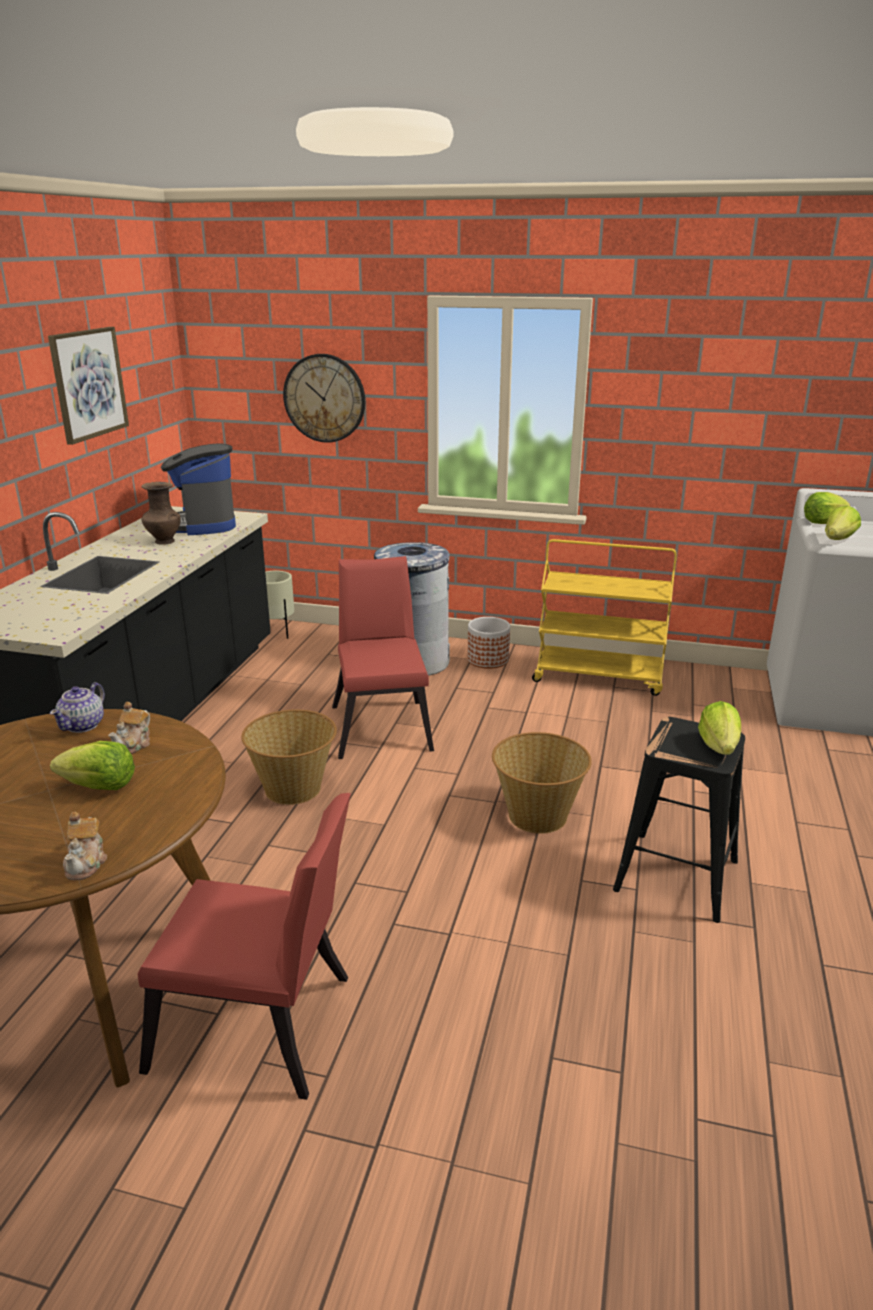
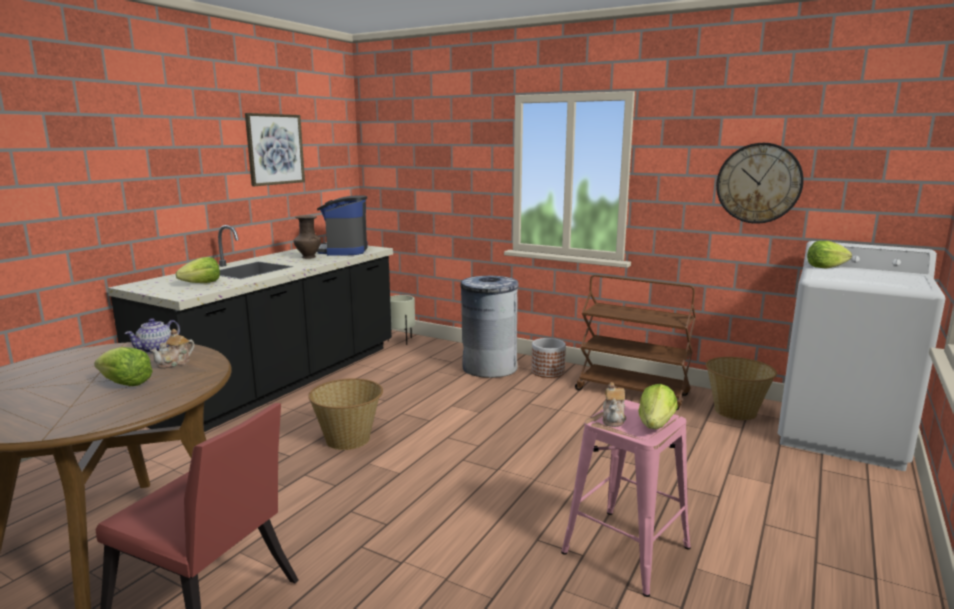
camera: 15 degrees right, 10 degrees down
teapot [63,812,107,880] -> teapot moved to [603,382,626,427]
wall clock [283,354,365,443] -> wall clock moved to [716,143,804,224]
red chair [332,556,434,759] -> none
basket [492,732,592,834] -> basket moved to [706,357,777,420]
yellow cart [532,539,677,696] -> brown cart [575,275,696,410]
black stool [613,717,745,923] -> pink stool [561,400,691,597]
lettuce [825,506,861,540] -> lettuce moved to [176,257,220,283]

